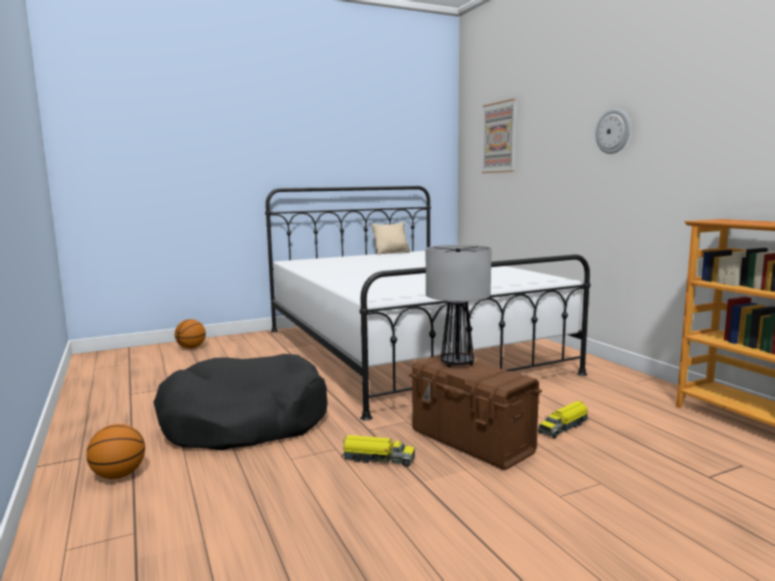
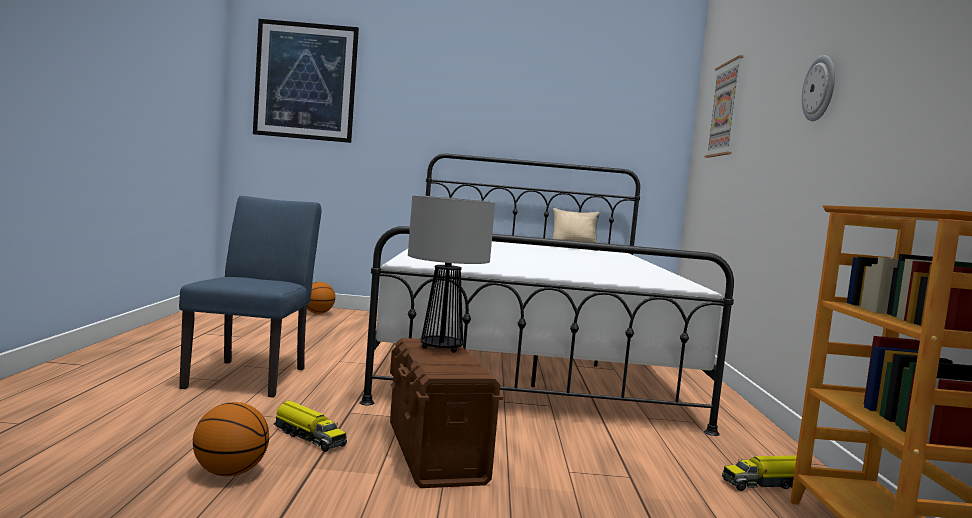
camera: 25 degrees right, 5 degrees down
basketball [86,424,145,479] -> basketball moved to [193,402,269,476]
black dog bed [153,354,328,450] -> blue chair [179,196,321,398]
toy truck [538,401,588,439] -> toy truck moved to [722,455,797,491]
none -> picture [253,19,359,143]

